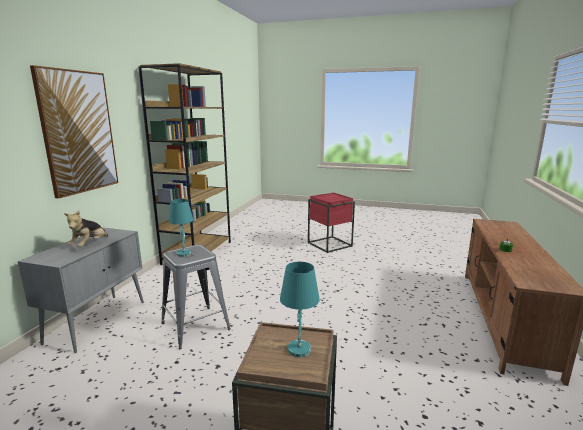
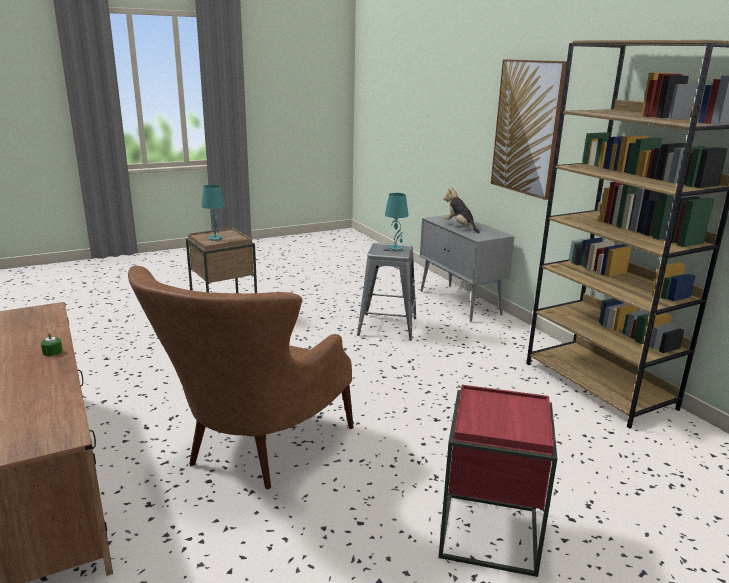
camera: 135 degrees right, 5 degrees up
none -> brown armchair [128,266,354,489]

